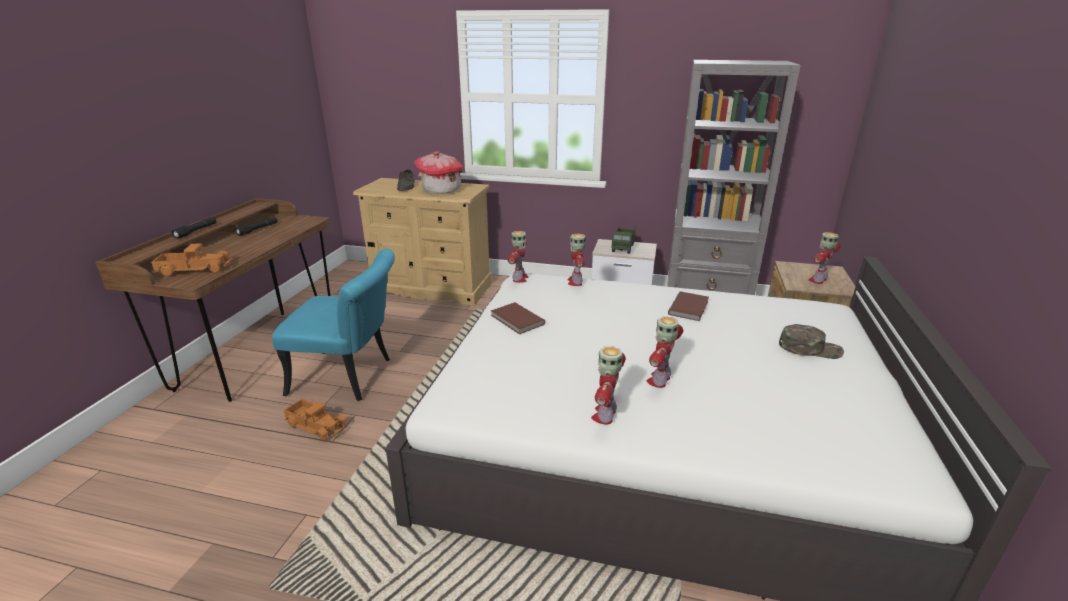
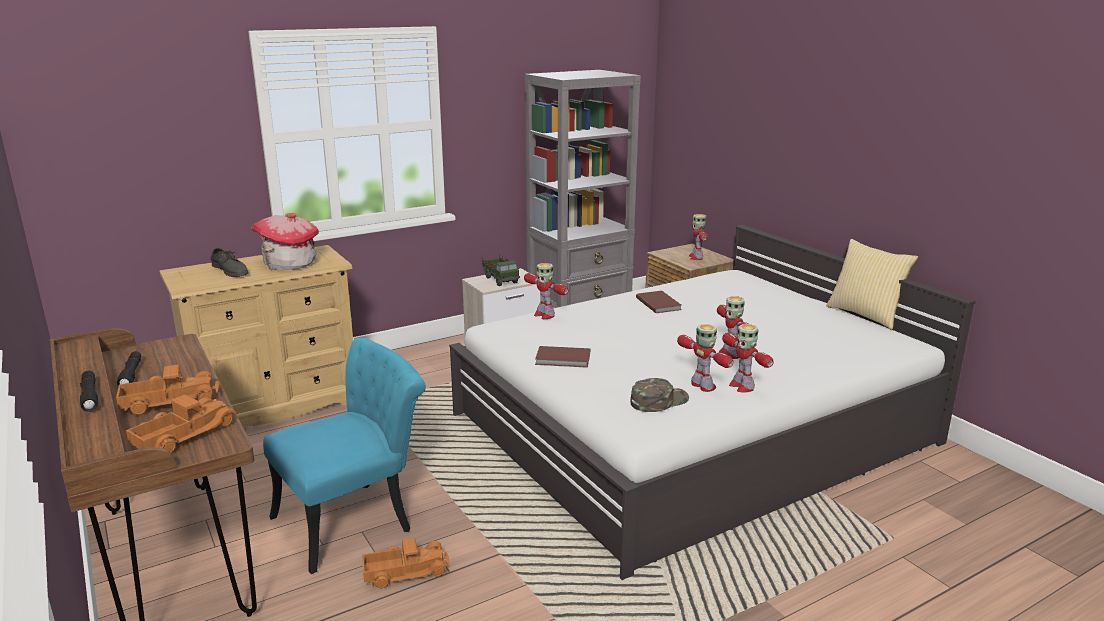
camera: 45 degrees left, 5 degrees down
toy robot [508,231,529,283] -> toy robot moved to [677,324,734,392]
green cap [779,324,844,359] -> green cap moved to [630,378,689,412]
none -> toy truck [116,365,219,415]
none -> pillow [826,239,918,330]

